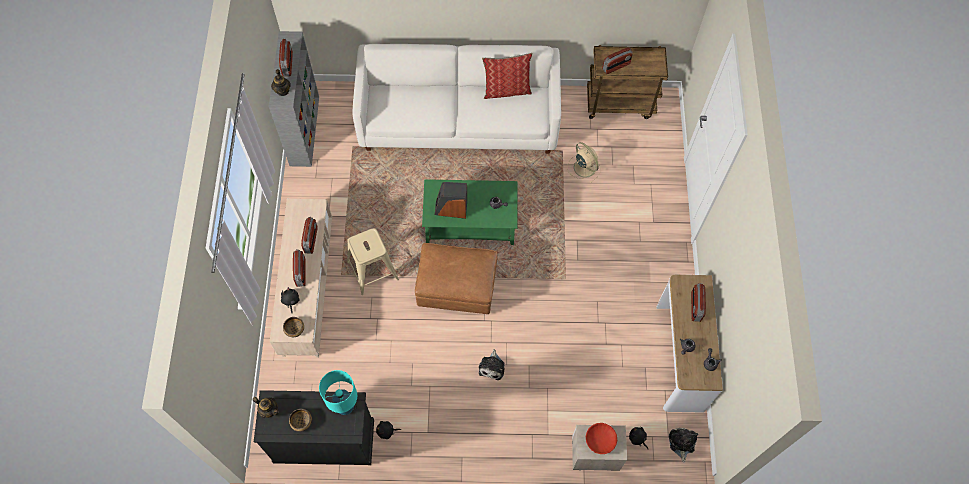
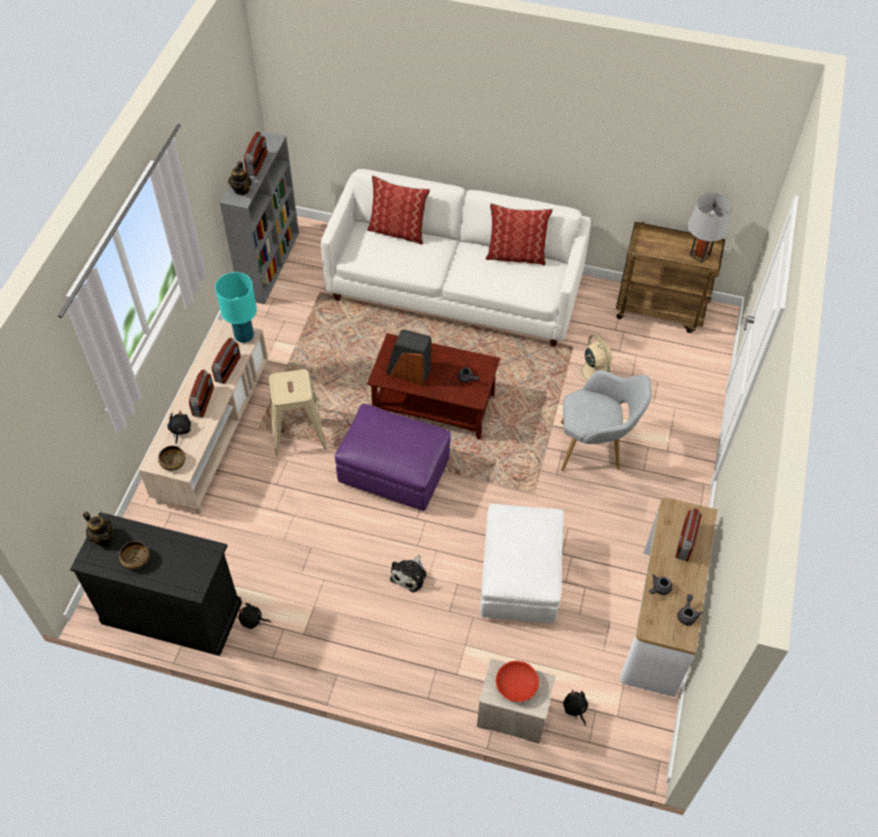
camera: 15 degrees right, 10 degrees down
turquoise table lamp [319,370,357,415] -> turquoise table lamp moved to [215,272,257,343]
brown ottoman [415,243,497,314] -> purple ottoman [335,404,451,511]
green coffee table [422,179,517,245] -> brown coffee table [367,333,500,440]
radio [602,47,633,74] -> none
plush toy [669,428,698,463] -> none
none -> pillow [367,175,430,245]
none -> white ottoman [480,504,563,623]
none -> grey armchair [561,370,651,471]
none -> grey table lamp [688,193,732,263]

